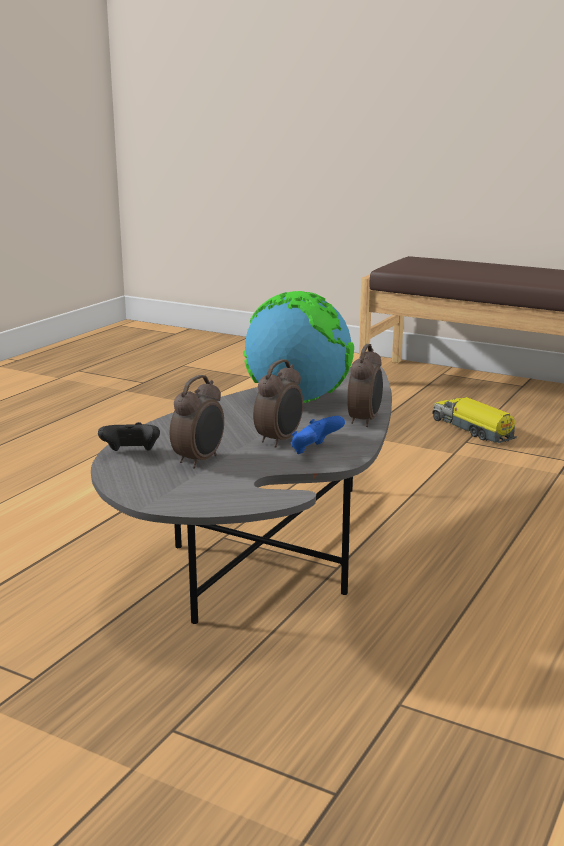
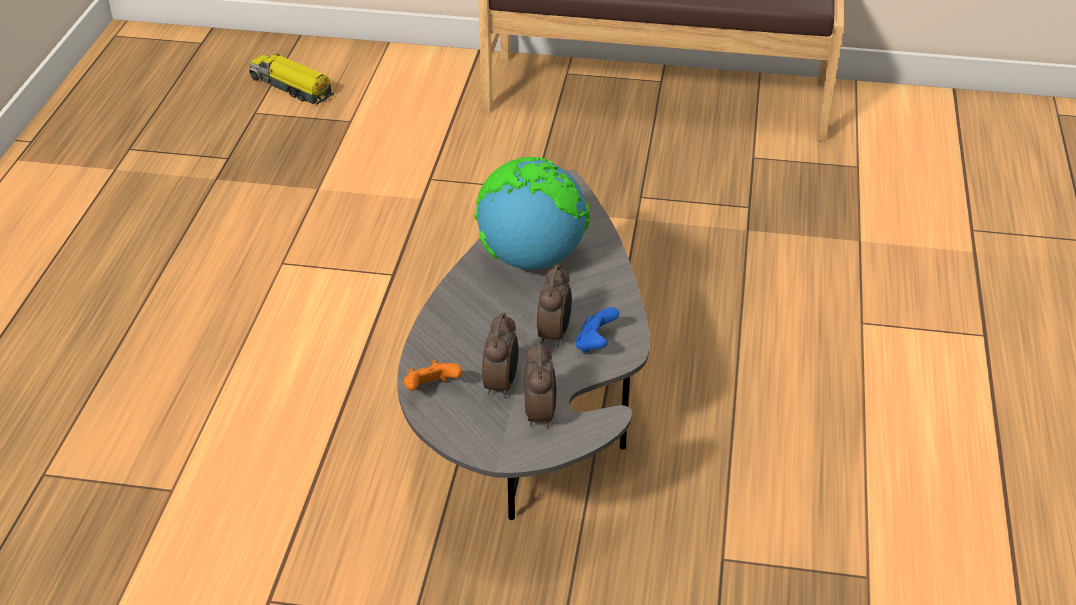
camera: 20 degrees left, 20 degrees up
black game controller [98,422,160,451] -> orange game controller [404,360,462,390]
alarm clock [347,344,383,427] -> alarm clock moved to [524,341,556,429]
toy truck [433,397,517,443] -> toy truck moved to [249,54,334,105]

